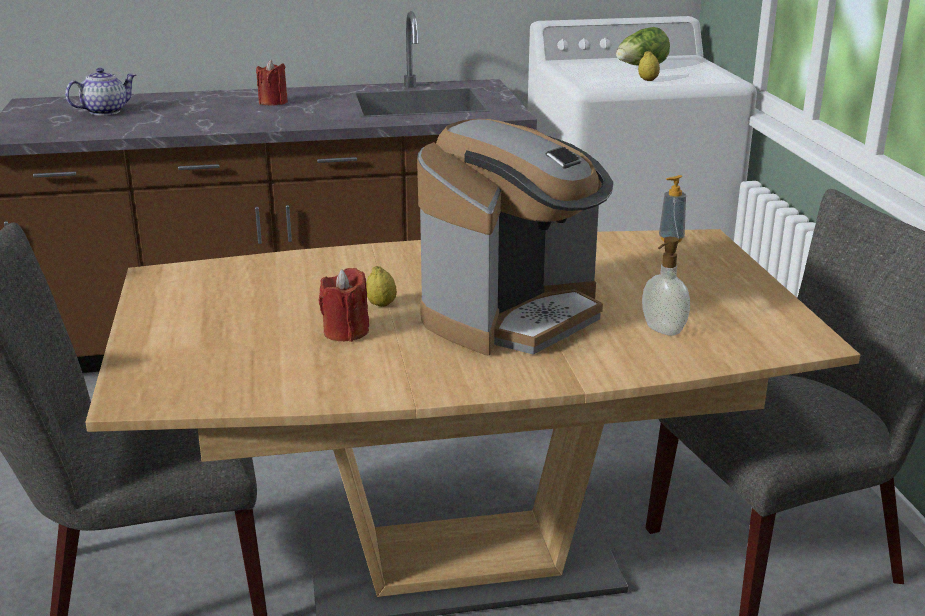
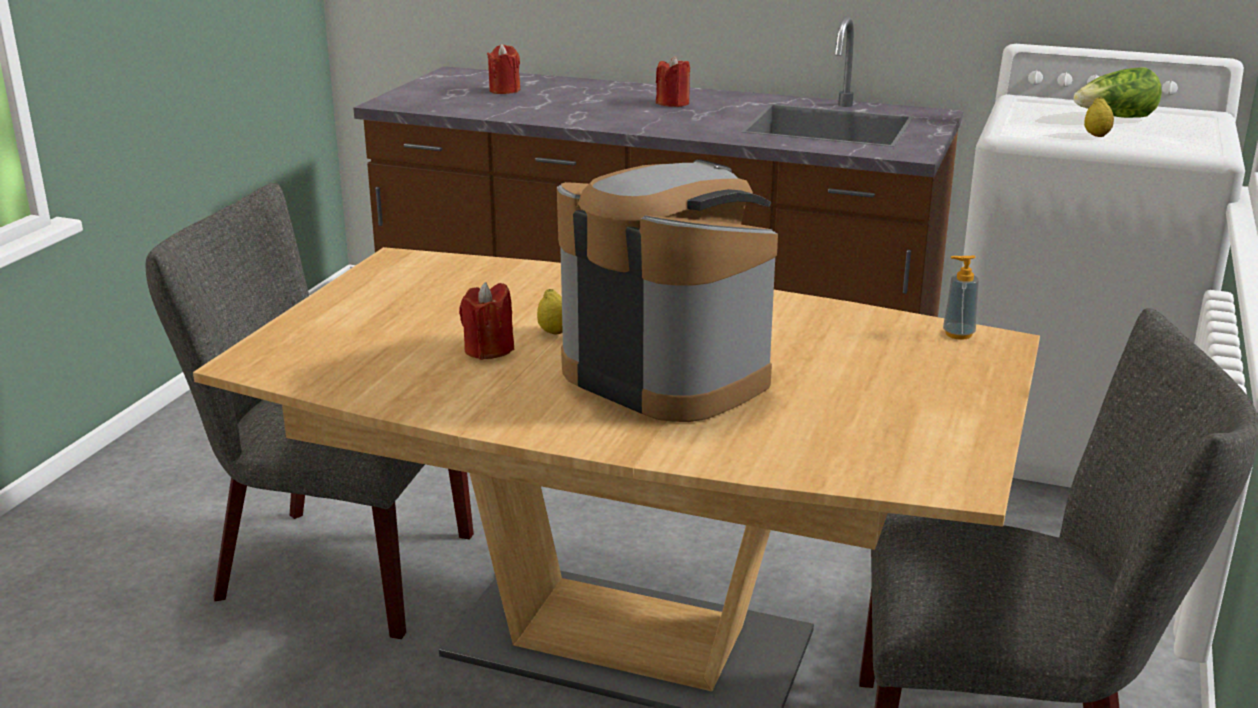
camera: 30 degrees right, 0 degrees up
teapot [65,68,136,116] -> red candle [487,44,520,94]
coffee machine [417,119,614,355] -> coffee machine turned 120 degrees counterclockwise [557,159,778,422]
soap dispenser [642,237,690,336] -> none

